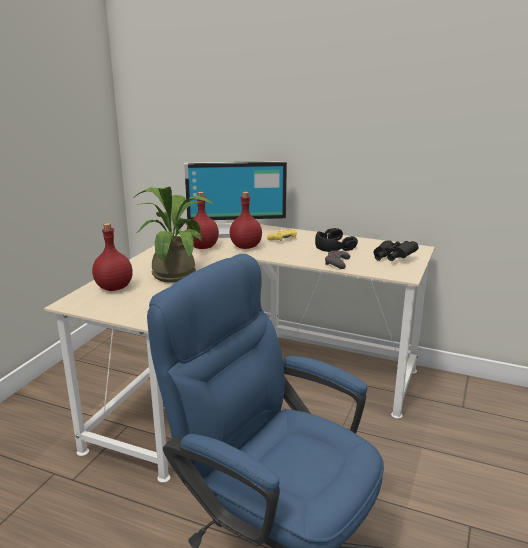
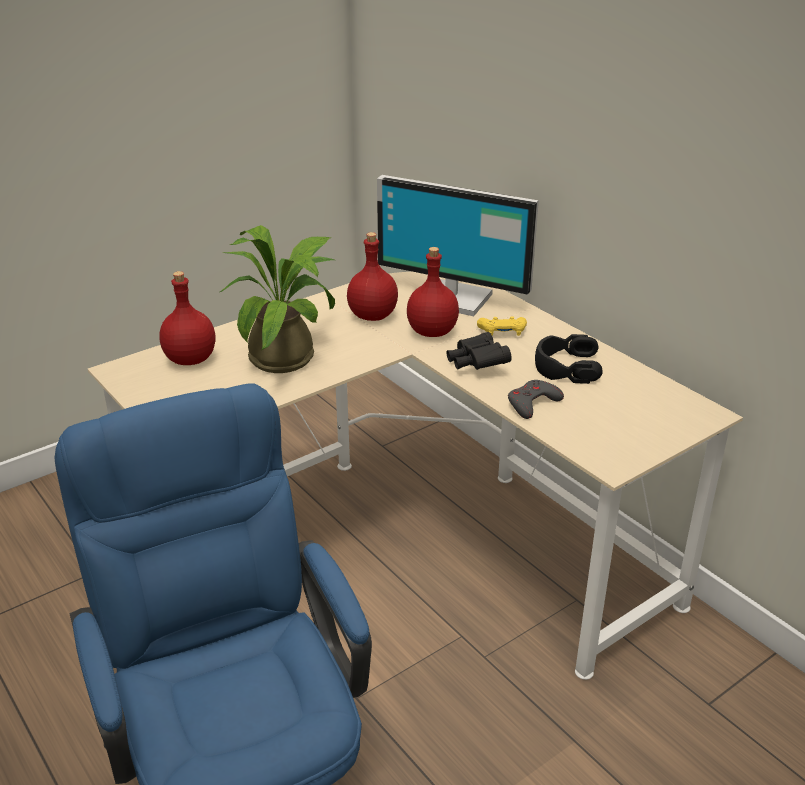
camera: 30 degrees right, 10 degrees up
black binoculars [373,240,419,261] -> black binoculars moved to [447,332,512,370]

